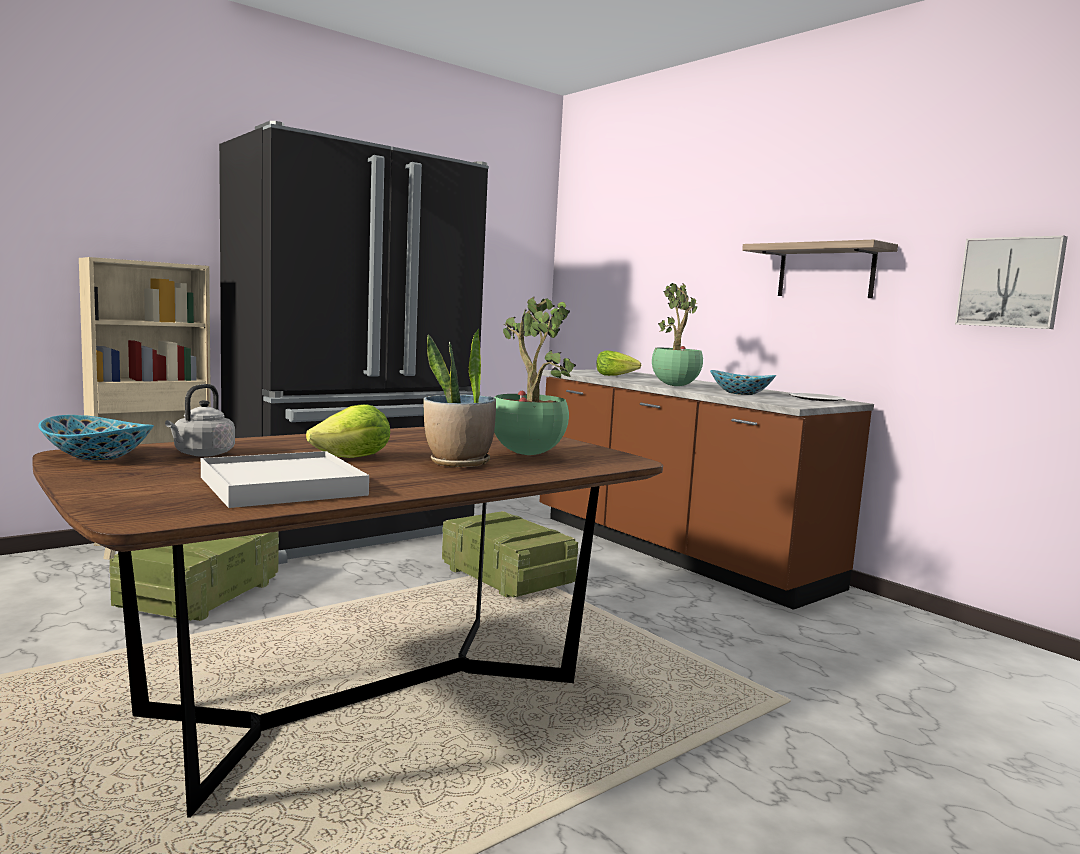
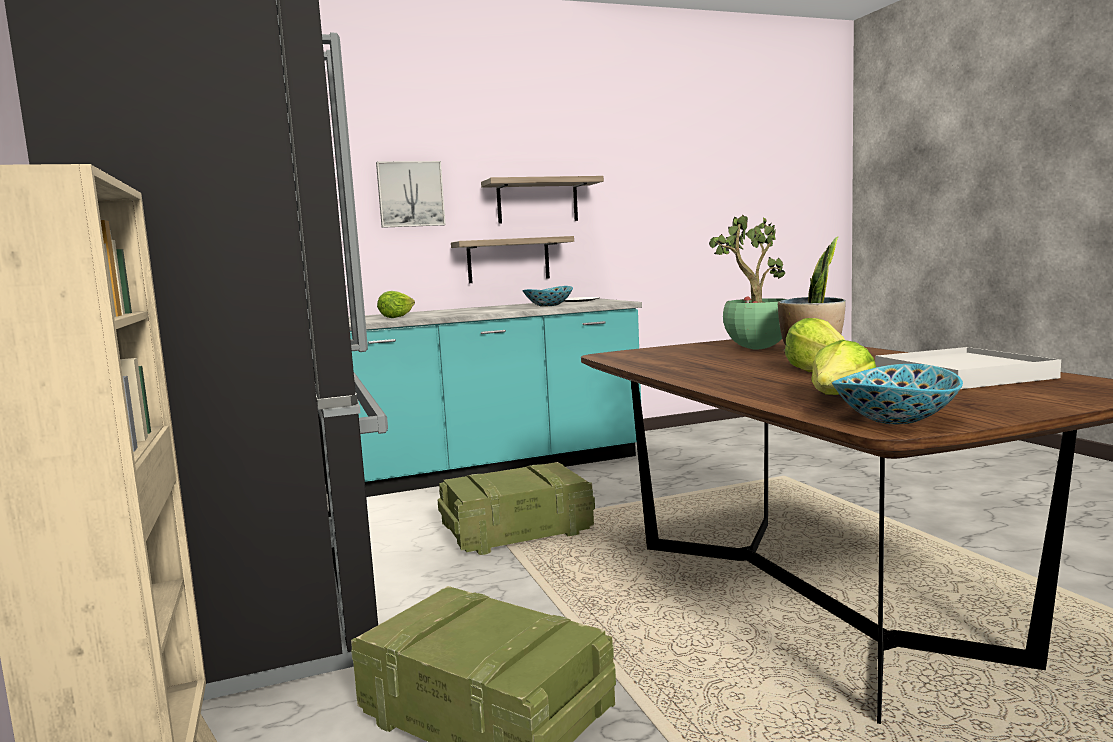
camera: 70 degrees left, 0 degrees up
grey kettle [165,384,235,457] -> lettuce [811,340,876,395]
brown counter [540,370,874,610] -> turquoise counter [349,298,642,497]
potted plant [652,283,703,386] -> none
picture [955,235,1068,329] -> picture moved to [376,161,446,228]
none -> shelf [451,236,574,283]

